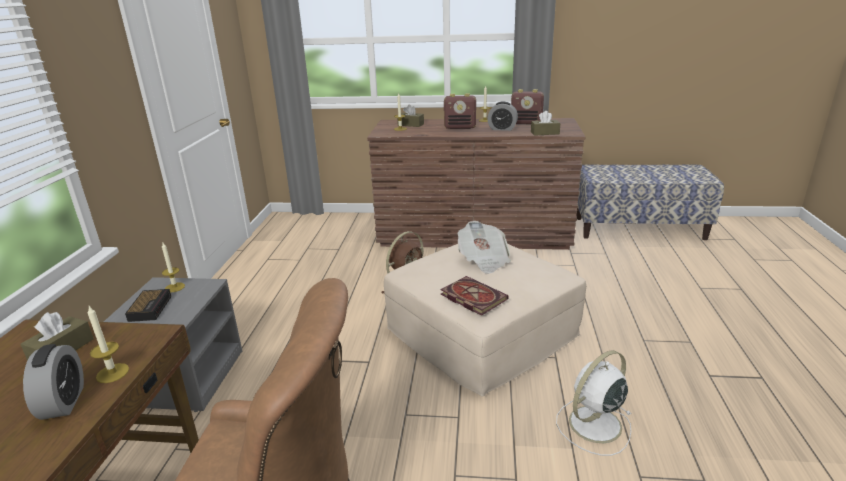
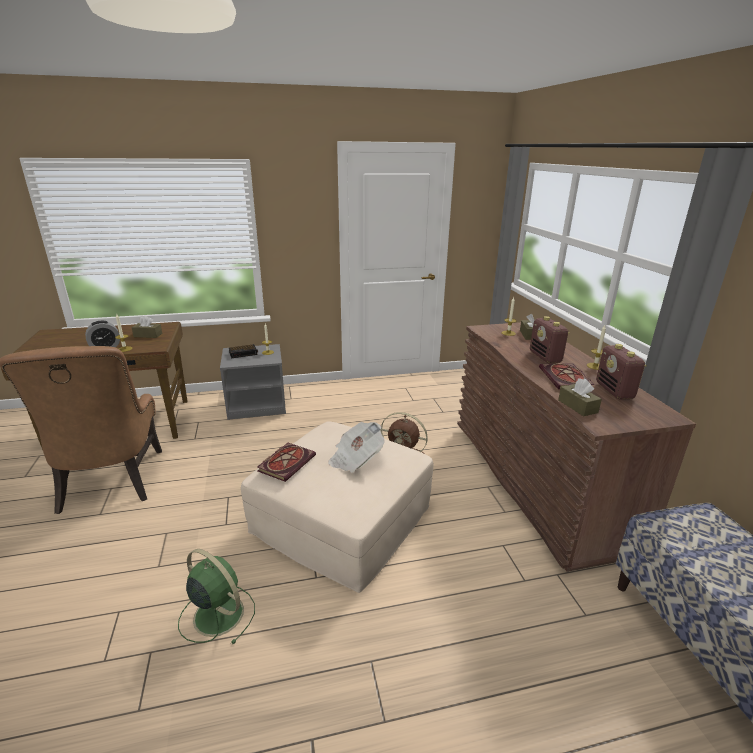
camera: 70 degrees right, 0 degrees up
alarm clock [487,101,518,131] -> book [539,363,595,390]
white fan [556,350,631,456] -> green fan [178,549,255,645]

